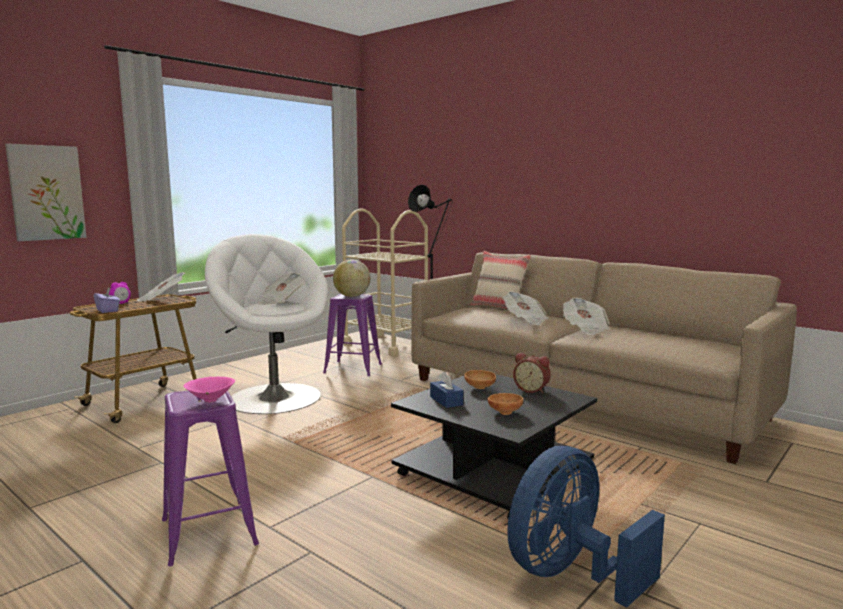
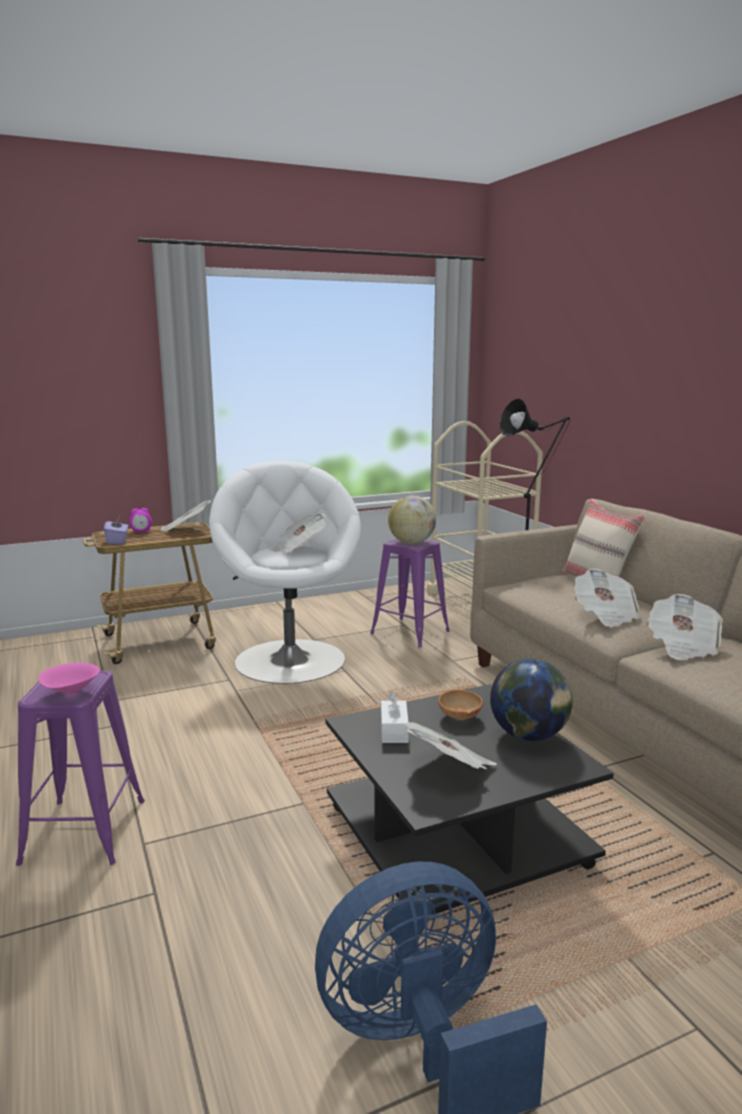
camera: 25 degrees right, 5 degrees up
picture [5,143,86,241] -> none
blue tissue box [430,372,463,408] -> white tissue box [381,692,409,743]
brown bowl [488,393,523,415] -> newspaper [404,722,497,769]
alarm clock [513,353,551,394] -> globe [490,659,573,741]

